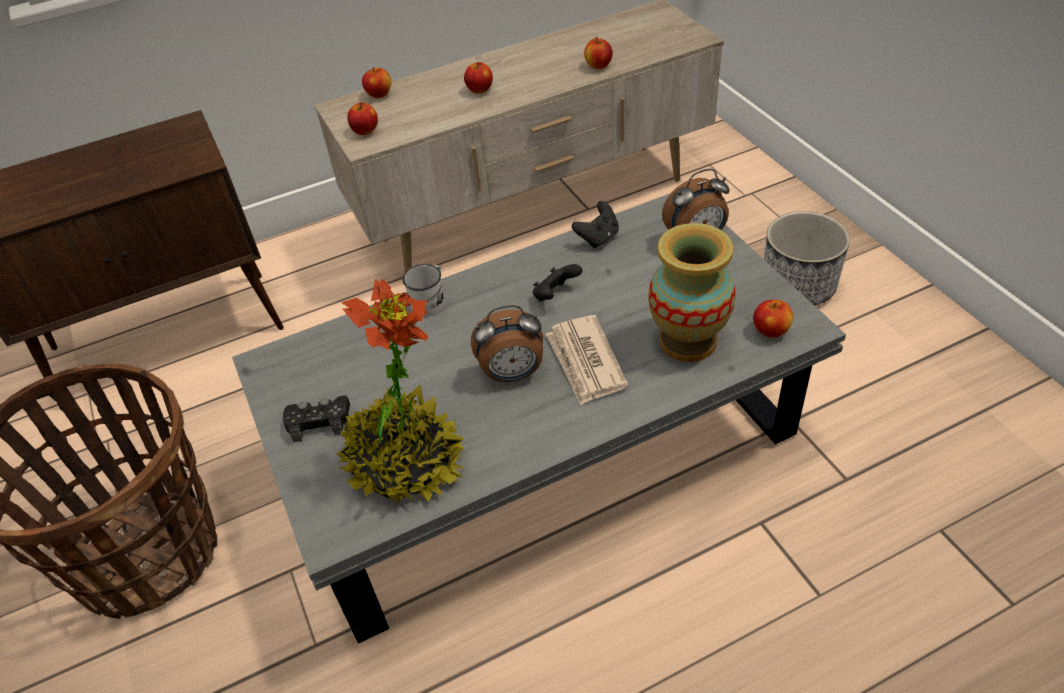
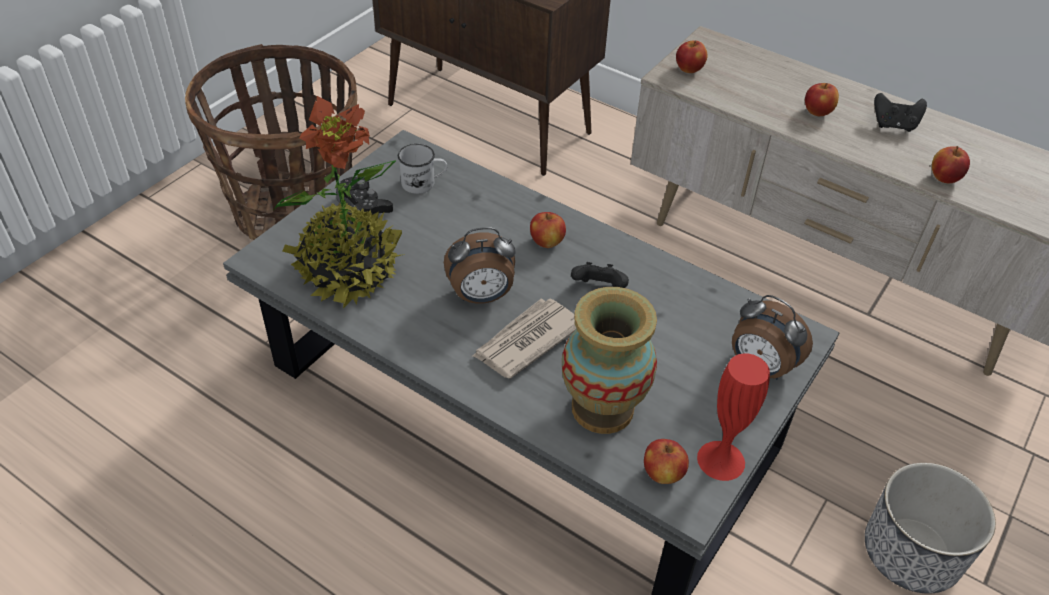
camera: 55 degrees right, 0 degrees up
apple [362,67,391,98] -> apple moved to [530,212,566,248]
white mug [402,264,445,317] -> white mug moved to [398,144,447,194]
alarm clock [471,305,543,382] -> alarm clock turned 60 degrees counterclockwise [444,227,516,304]
black game controller [572,201,619,248] -> black game controller moved to [874,93,927,132]
none -> red vase [697,353,770,481]

